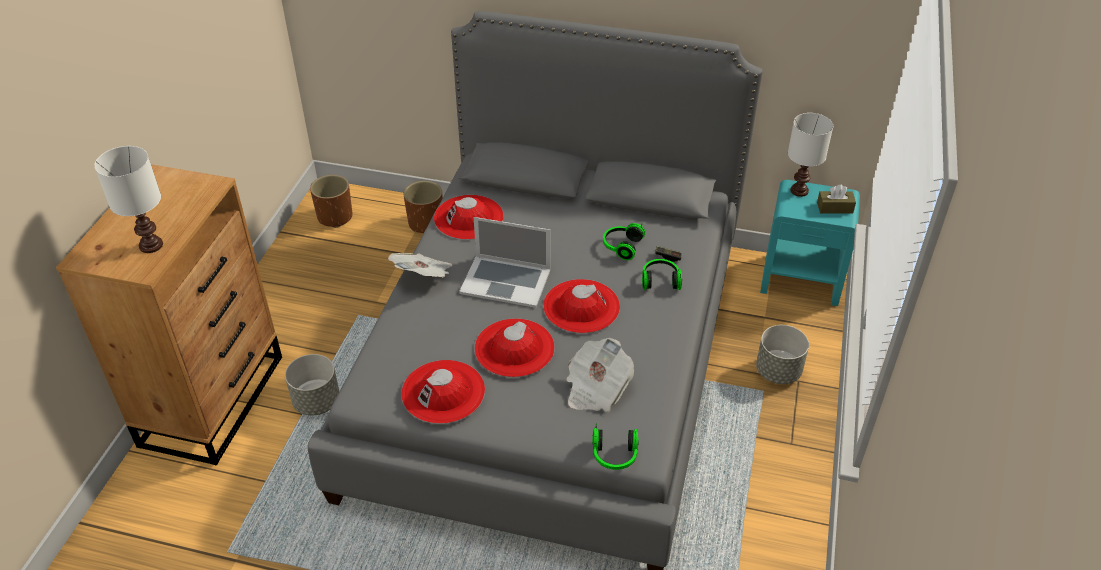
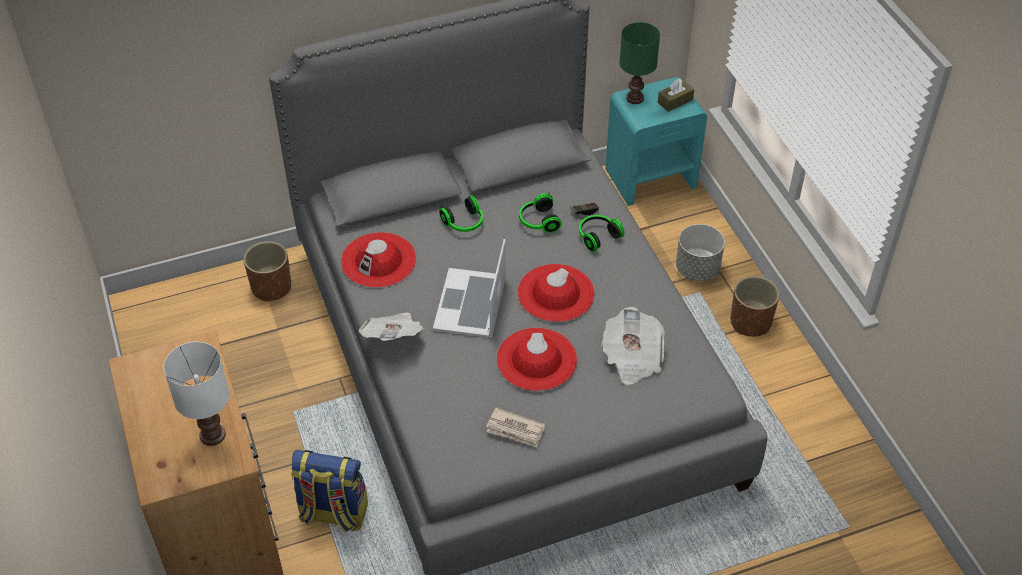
camera: 35 degrees left, 5 degrees up
grey planter [285,354,339,416] -> backpack [291,450,368,533]
brown planter [310,175,352,228] -> brown planter moved to [730,276,780,337]
red hat [401,360,485,424] -> newspaper [486,408,545,447]
laptop [459,217,551,308] -> laptop turned 120 degrees clockwise [433,239,506,338]
headphones [592,423,639,470] -> headphones moved to [439,195,483,232]
white table lamp [788,113,833,197] -> green table lamp [619,22,660,104]

